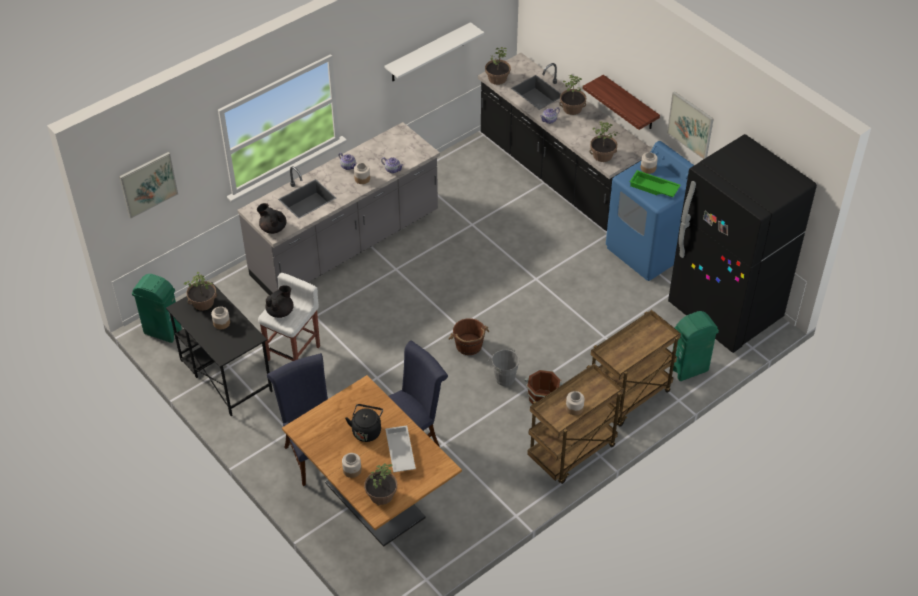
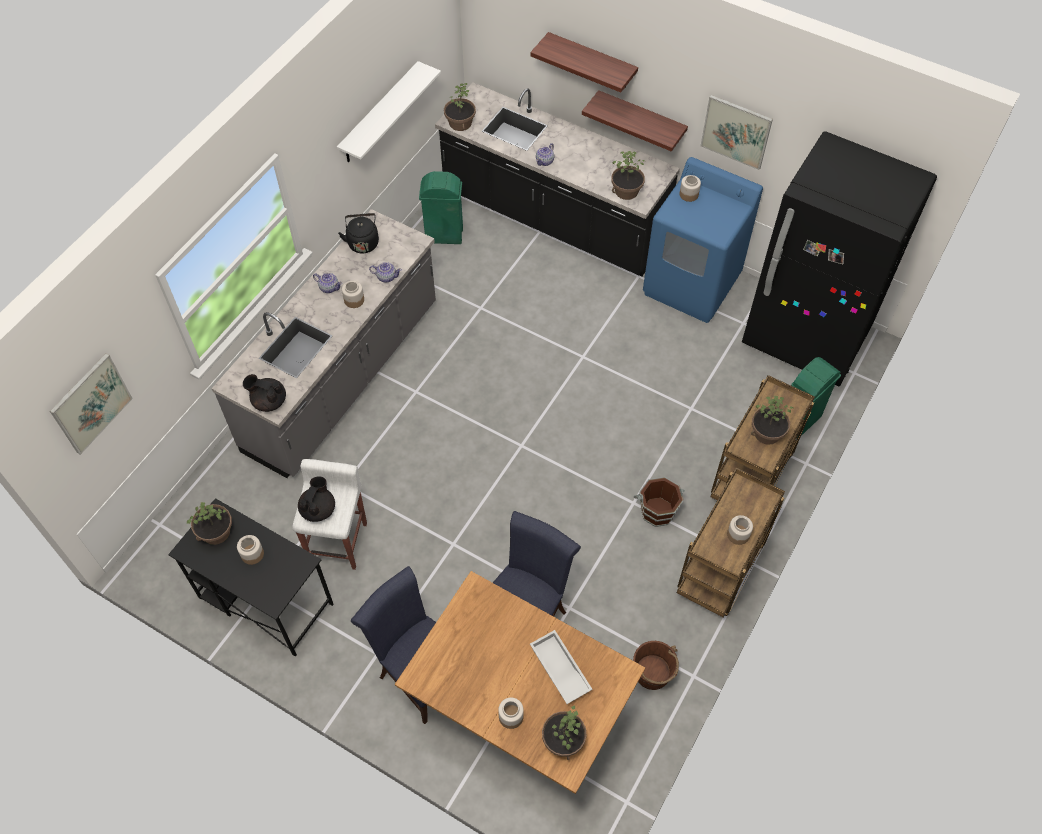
camera: 20 degrees left, 10 degrees up
green trash can [132,274,182,343] -> green trash can moved to [419,171,463,244]
black kettle [345,404,383,442] -> black kettle moved to [338,213,379,254]
brown bucket [448,318,489,355] -> brown bucket moved to [633,641,679,690]
grey bucket [487,348,519,386] -> none
potted plant [559,75,586,115] -> potted plant moved to [751,396,793,445]
green tray [630,170,680,197] -> none
none -> shelf [530,32,638,92]

